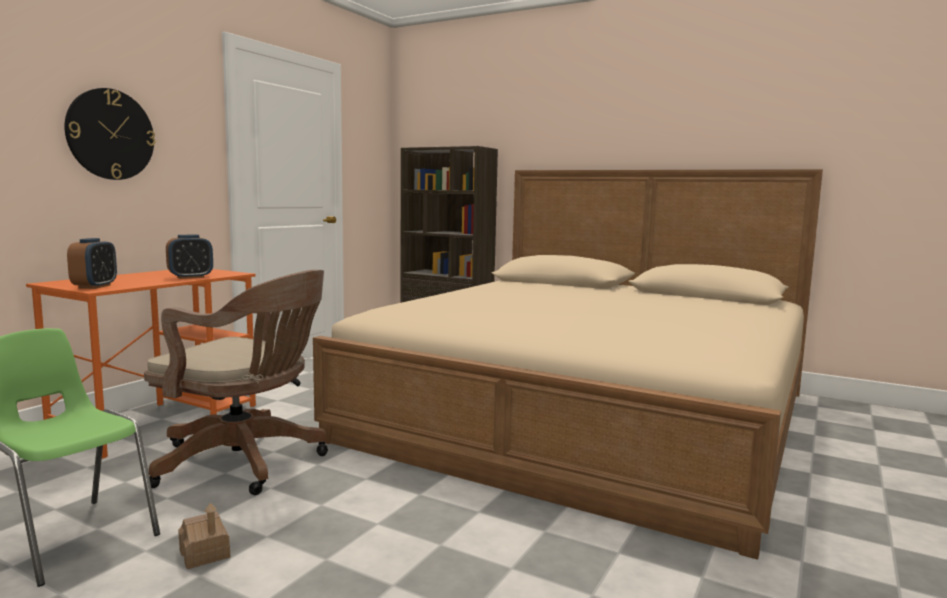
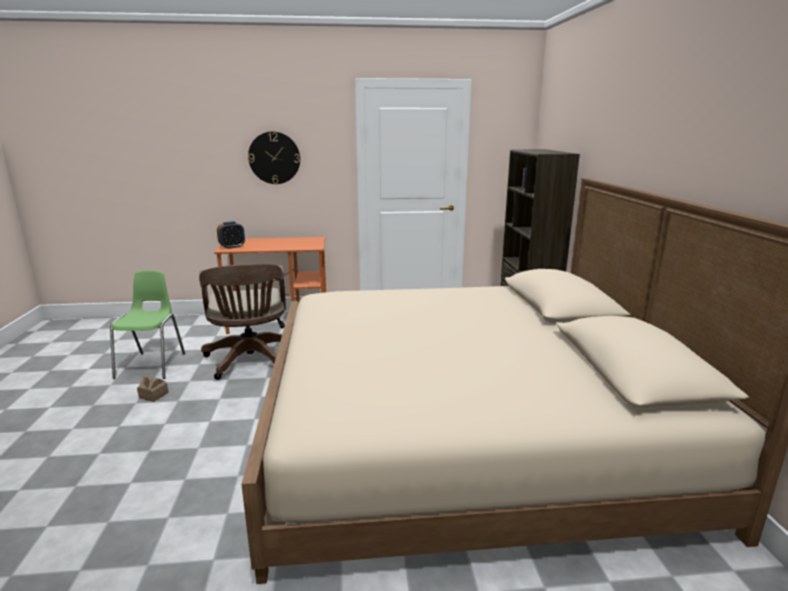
camera: 55 degrees right, 10 degrees up
alarm clock [166,235,213,279] -> none

